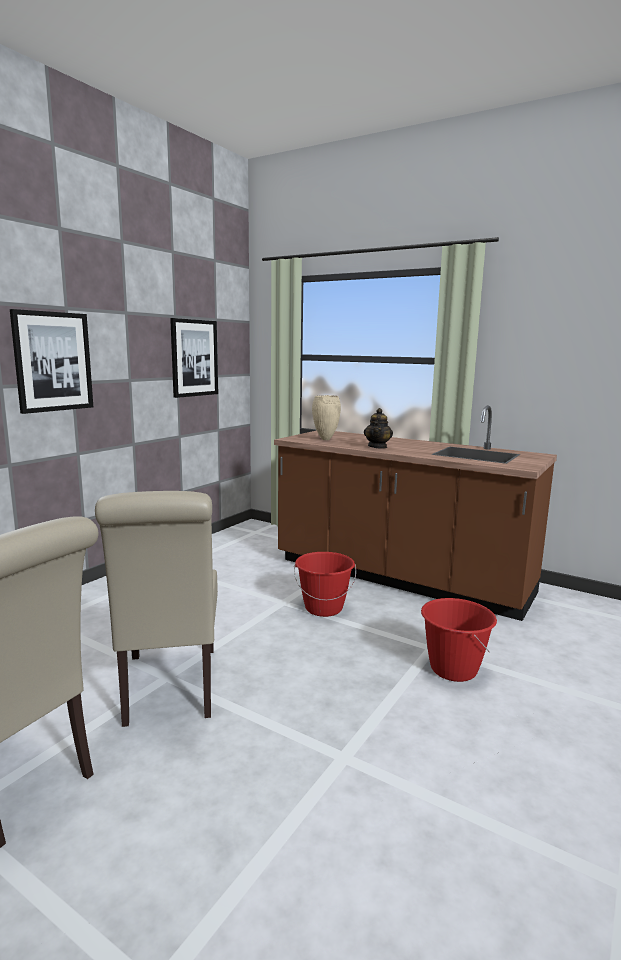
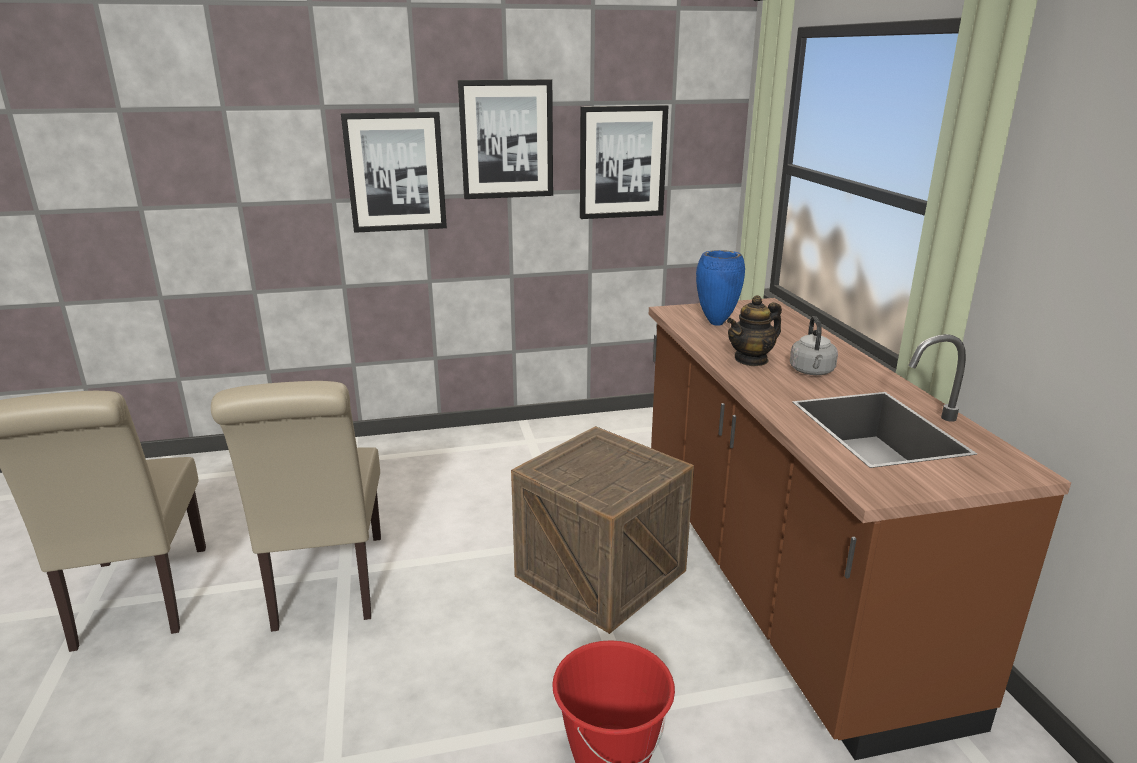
camera: 45 degrees right, 10 degrees up
beige chair [95,491,218,727] -> beige chair turned 45 degrees counterclockwise [211,381,381,632]
red bucket [294,552,356,617] -> crate [511,426,694,634]
beige vase [312,395,341,440] -> blue vase [696,250,745,326]
none -> picture [458,79,553,199]
none -> grey kettle [790,316,838,375]

